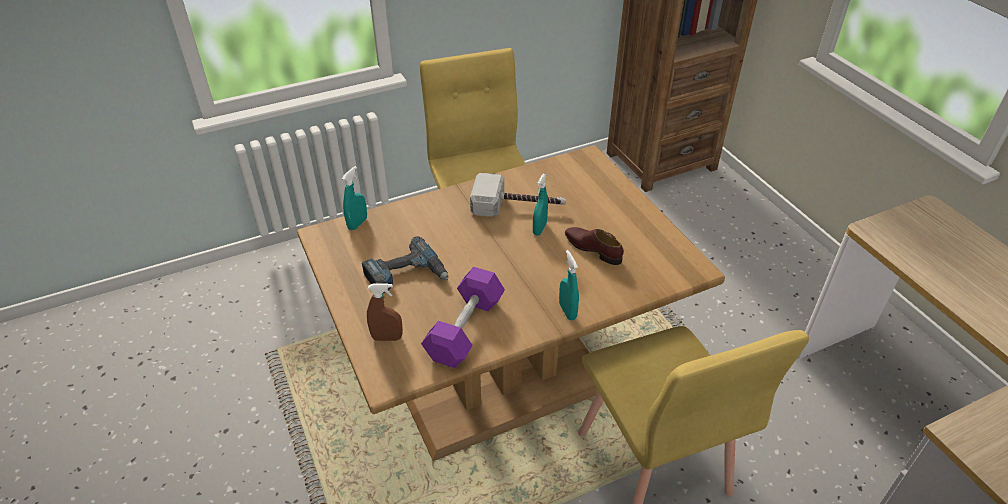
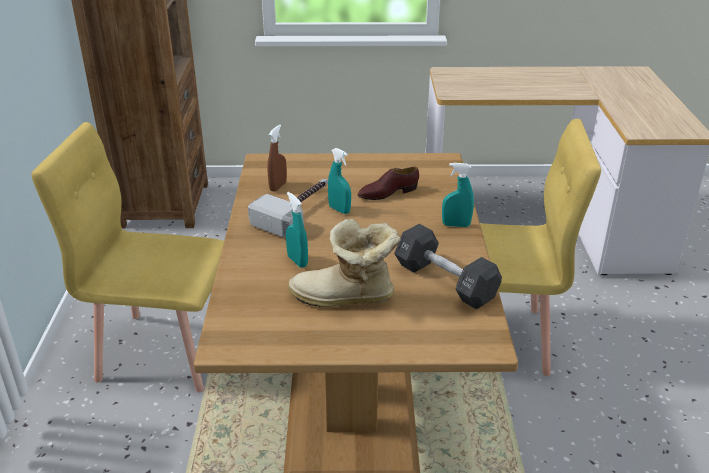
camera: 65 degrees left, 10 degrees down
turquoise spray bottle [342,166,367,230] -> turquoise spray bottle moved to [286,192,308,268]
power drill [362,236,448,294] -> boot [288,219,401,307]
brown spray bottle [367,283,403,341] -> brown spray bottle moved to [267,125,287,191]
purple dumbbell [421,267,505,368] -> black dumbbell [394,224,502,310]

